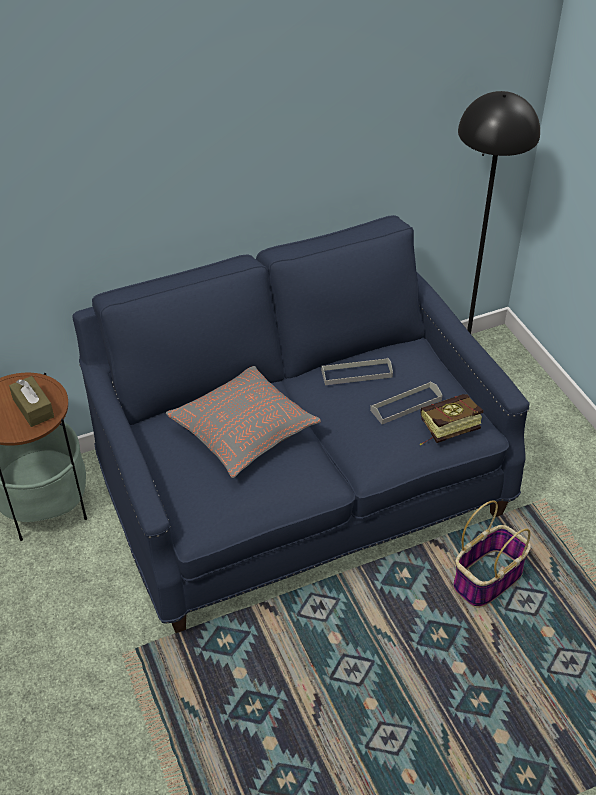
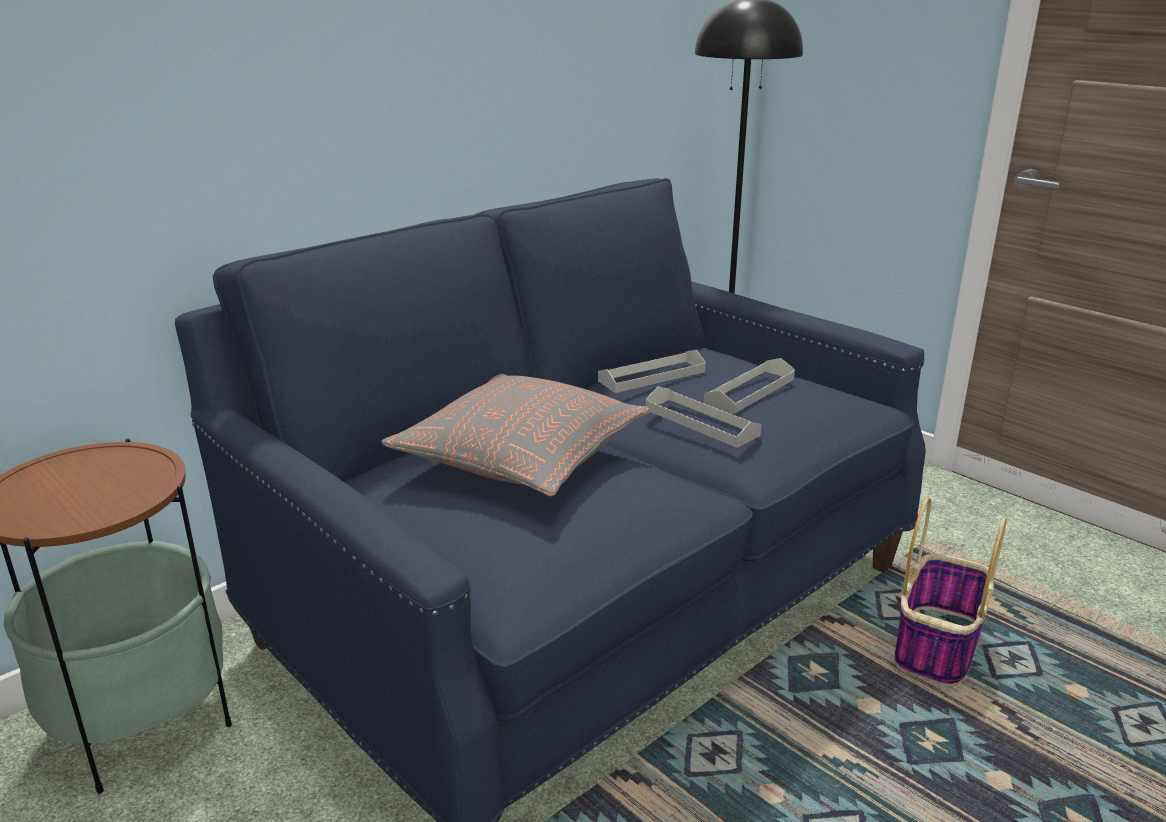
camera: 20 degrees left, 20 degrees down
brown tissue box [9,376,54,427] -> none
book [420,394,483,446] -> none
none -> grey tray [646,386,762,448]

